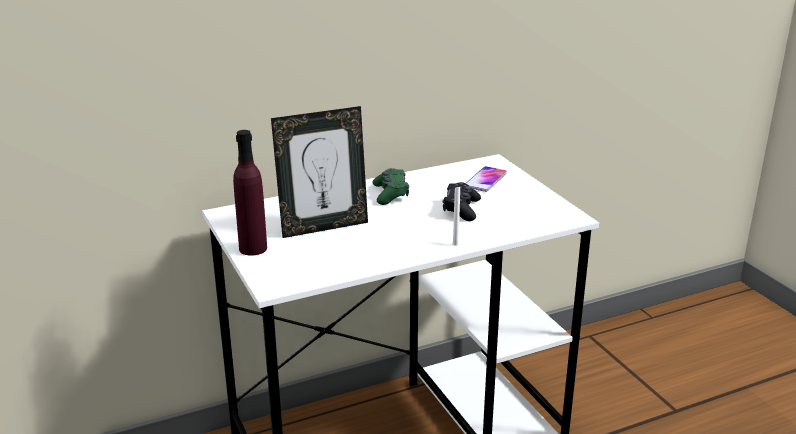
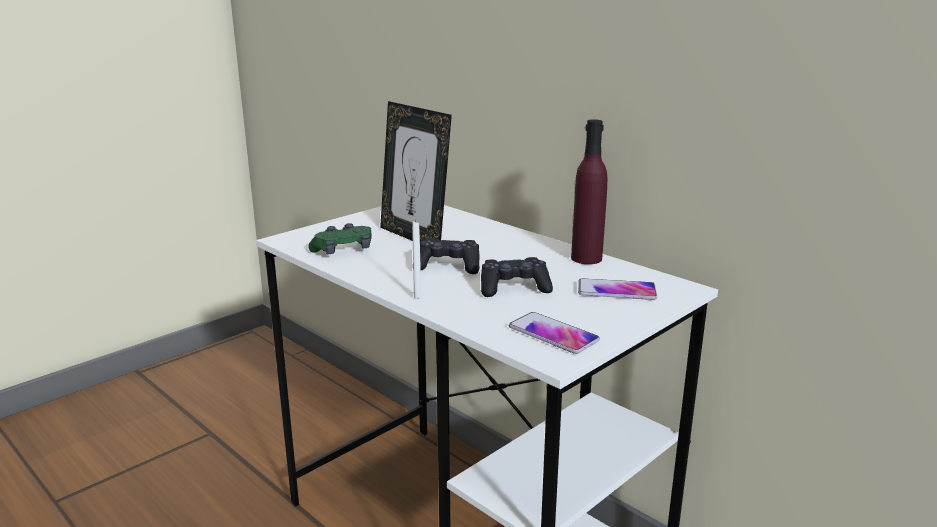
camera: 70 degrees right, 5 degrees down
purple bottle [233,130,267,256] -> purple bottle moved to [571,119,607,264]
green game controller [372,168,409,205] -> green game controller moved to [308,223,372,254]
none -> black game controller [420,238,480,274]
none -> phone [509,312,600,354]

